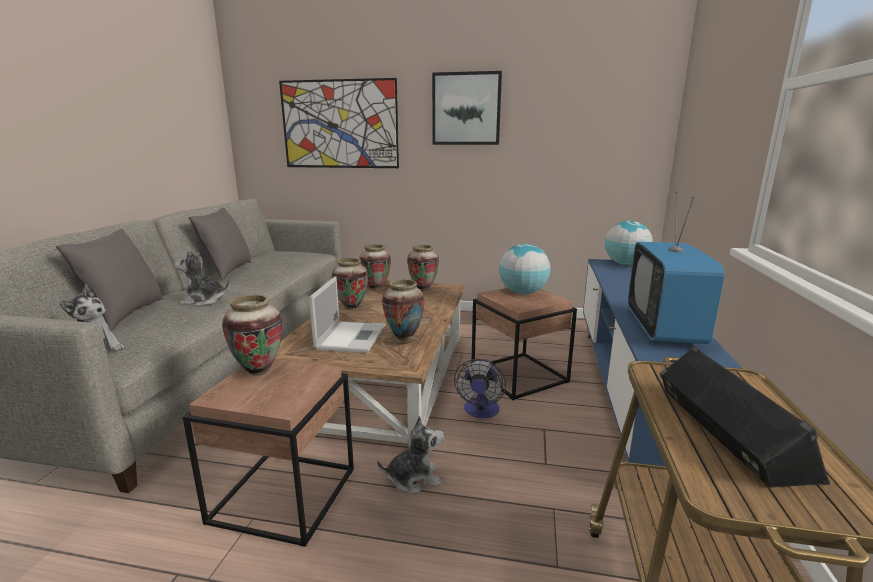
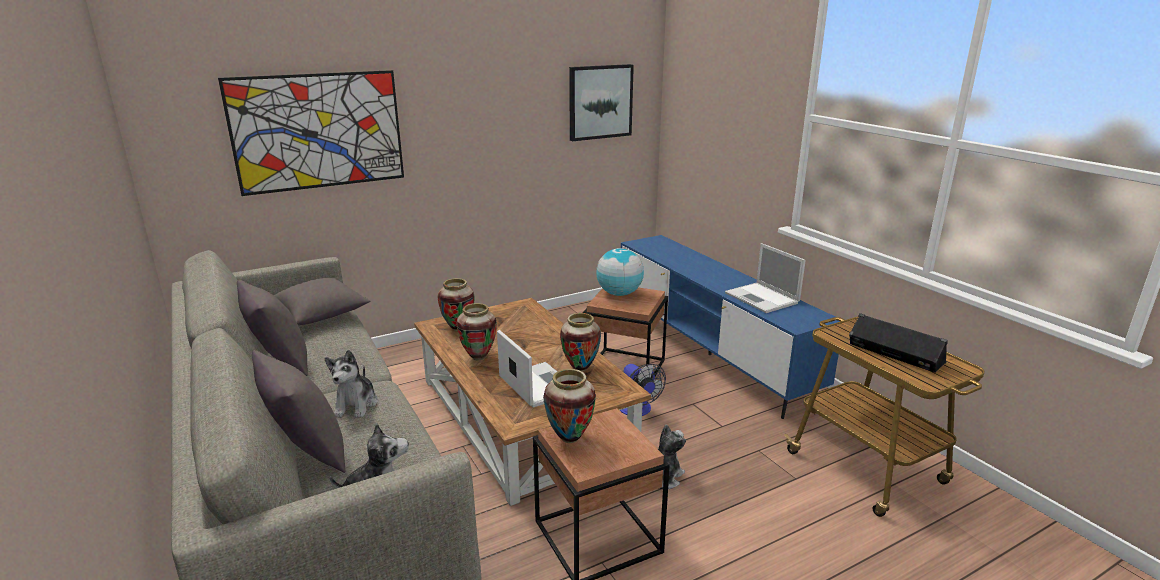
camera: 40 degrees left, 5 degrees up
plush toy [174,250,230,306] -> plush toy turned 45 degrees counterclockwise [325,350,378,418]
vase [407,245,439,291] -> none
picture [432,71,502,145] -> picture moved to [569,64,634,141]
globe [605,221,653,265] -> none
television [628,192,725,344] -> laptop [725,243,806,313]
none -> grey pillow [274,277,371,325]

